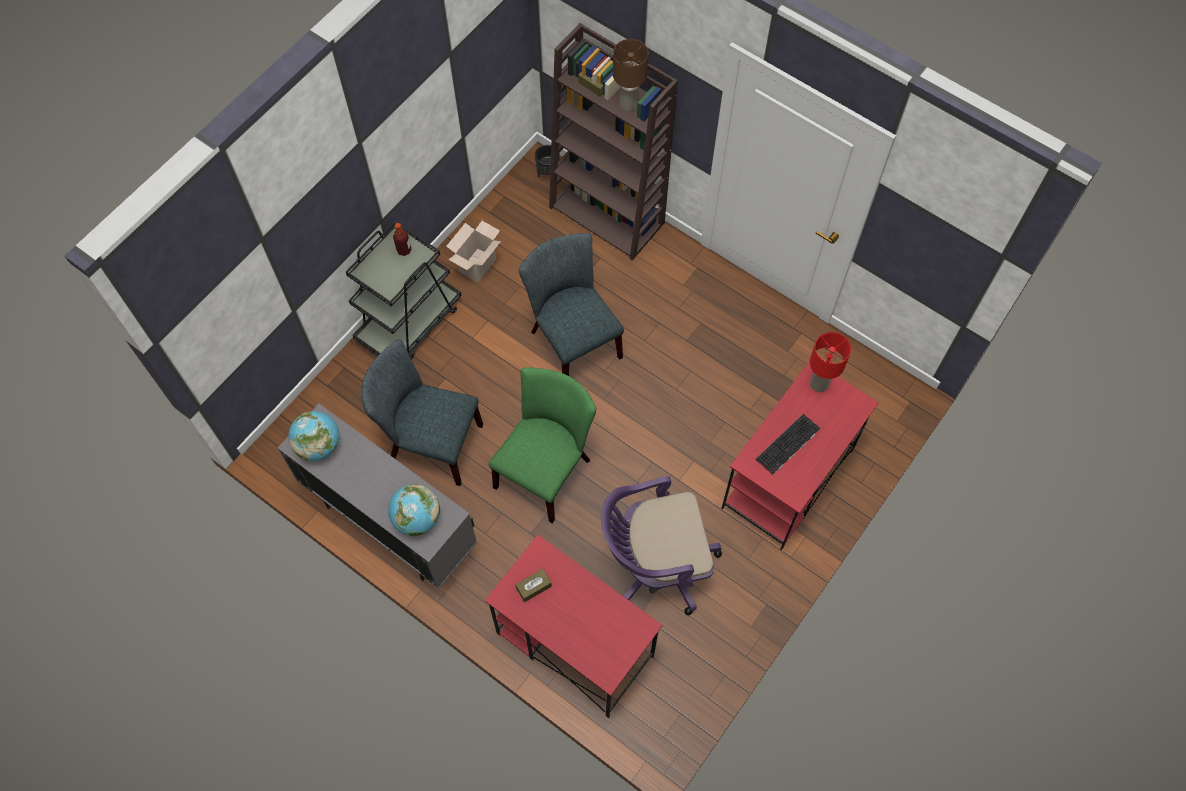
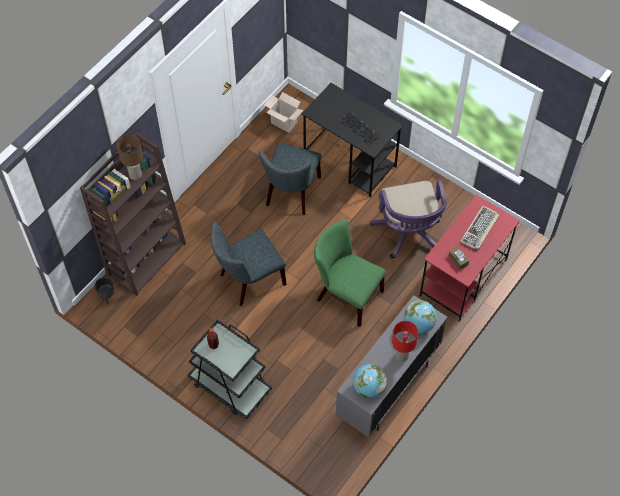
camera: 90 degrees left, 5 degrees down
grey chair [361,339,483,486] -> grey chair moved to [258,143,321,215]
cardboard box [446,221,501,282] -> cardboard box moved to [264,92,303,133]
red desk [721,361,879,550] -> black desk [302,83,403,197]
red table lamp [810,332,851,392] -> red table lamp moved to [392,321,418,362]
none -> keyboard [460,206,500,250]

